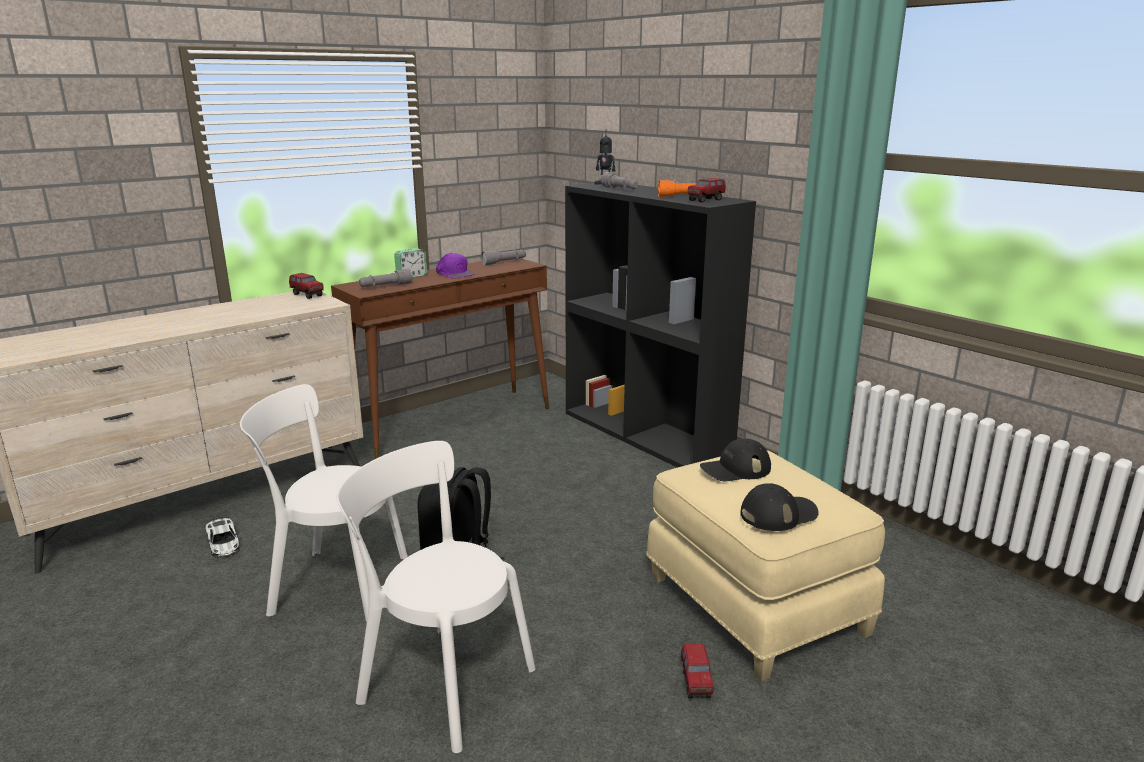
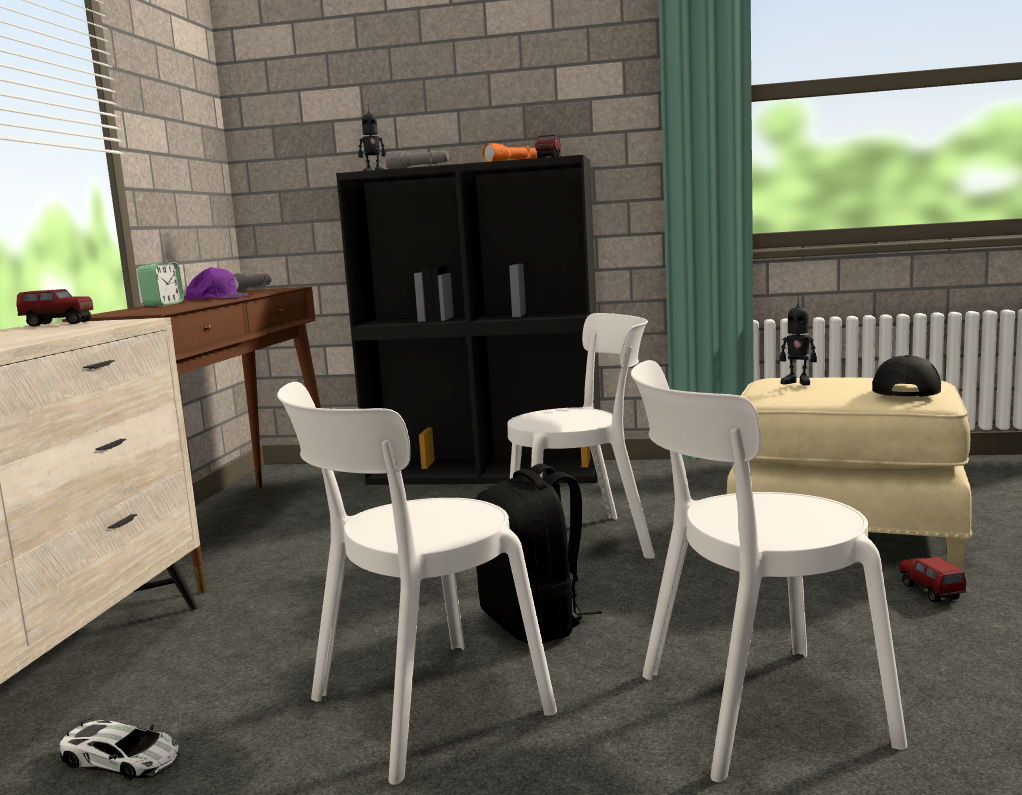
camera: 40 degrees left, 10 degrees down
grey flashlight [359,268,413,287] -> none
toy truck [681,644,714,698] -> toy truck turned 150 degrees counterclockwise [900,557,966,602]
black cap [700,439,771,481] -> toy robot [780,295,817,385]
none -> white chair [508,313,655,559]

